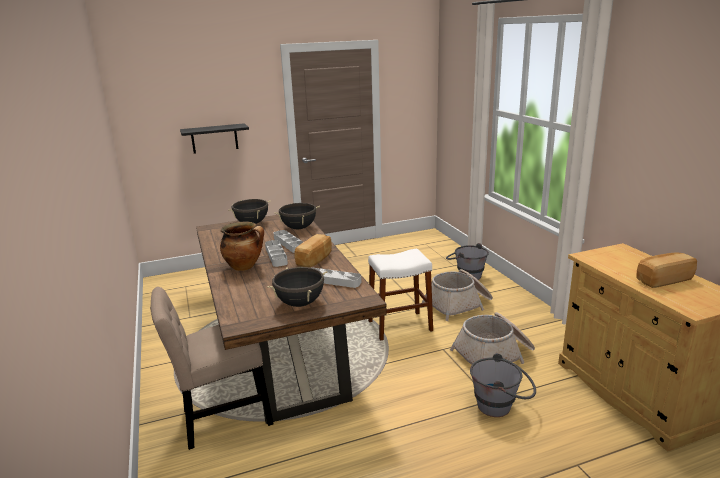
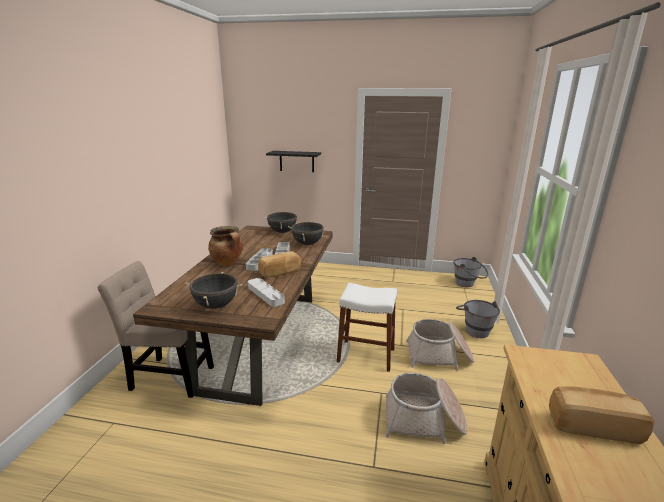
camera: 30 degrees right, 0 degrees up
grey bucket [470,353,536,417] -> grey bucket moved to [453,257,488,287]

